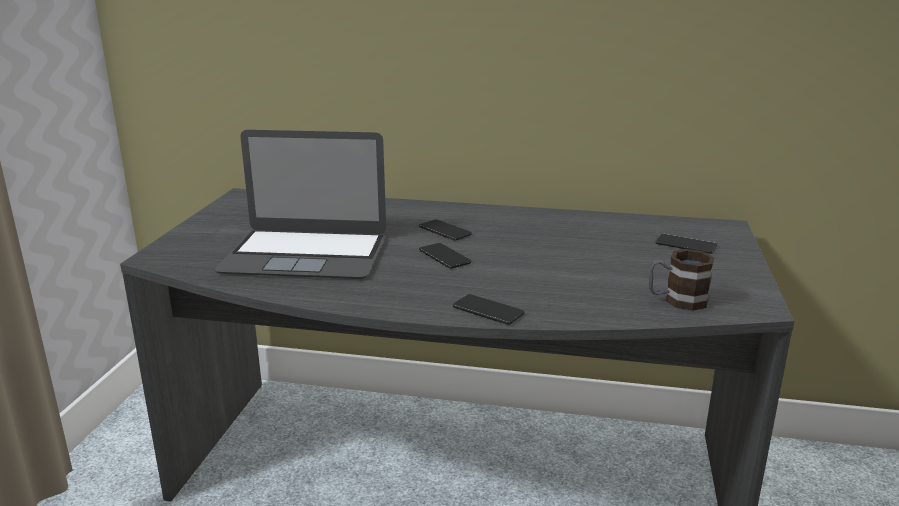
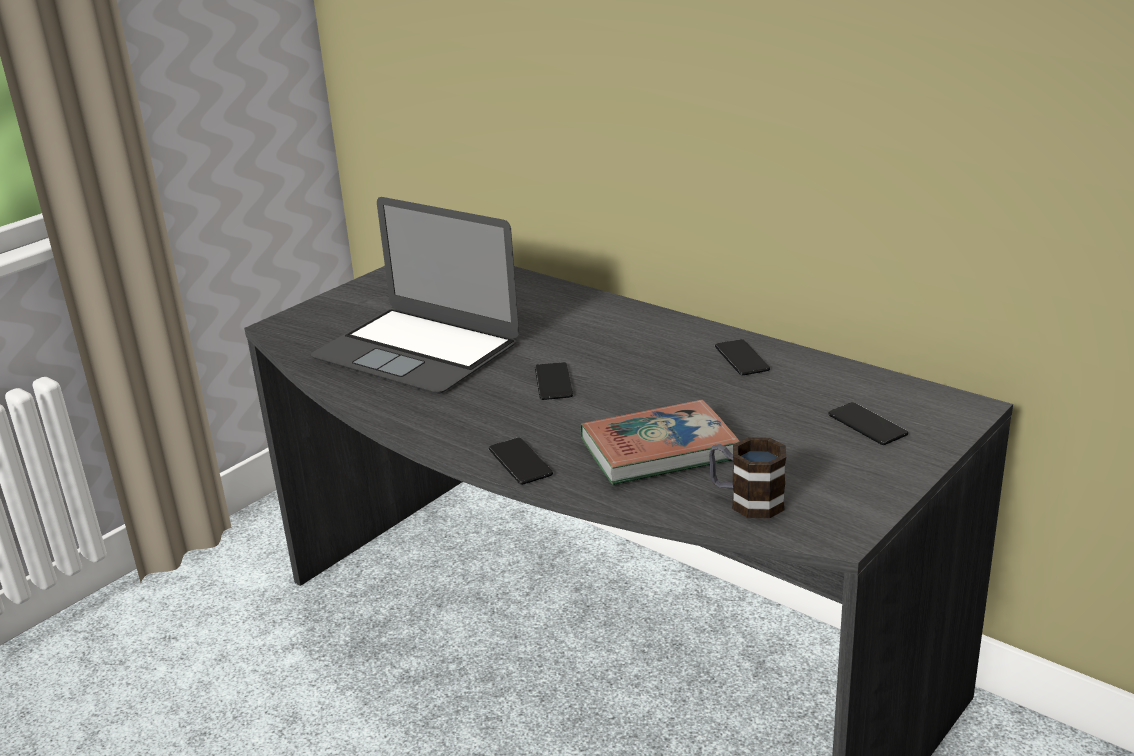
camera: 30 degrees right, 5 degrees up
phone [419,219,472,241] -> phone moved to [715,339,770,376]
none -> book [580,400,740,485]

